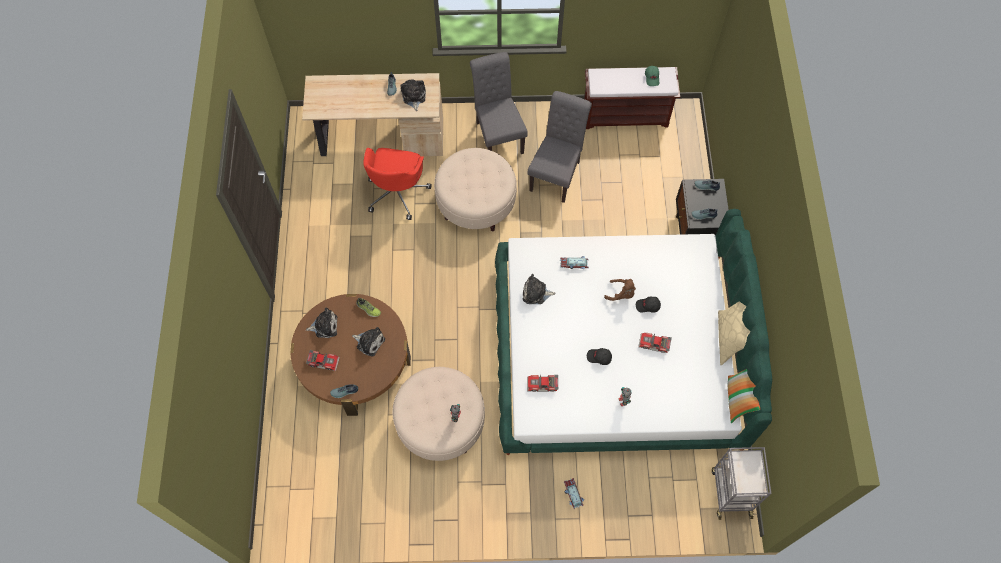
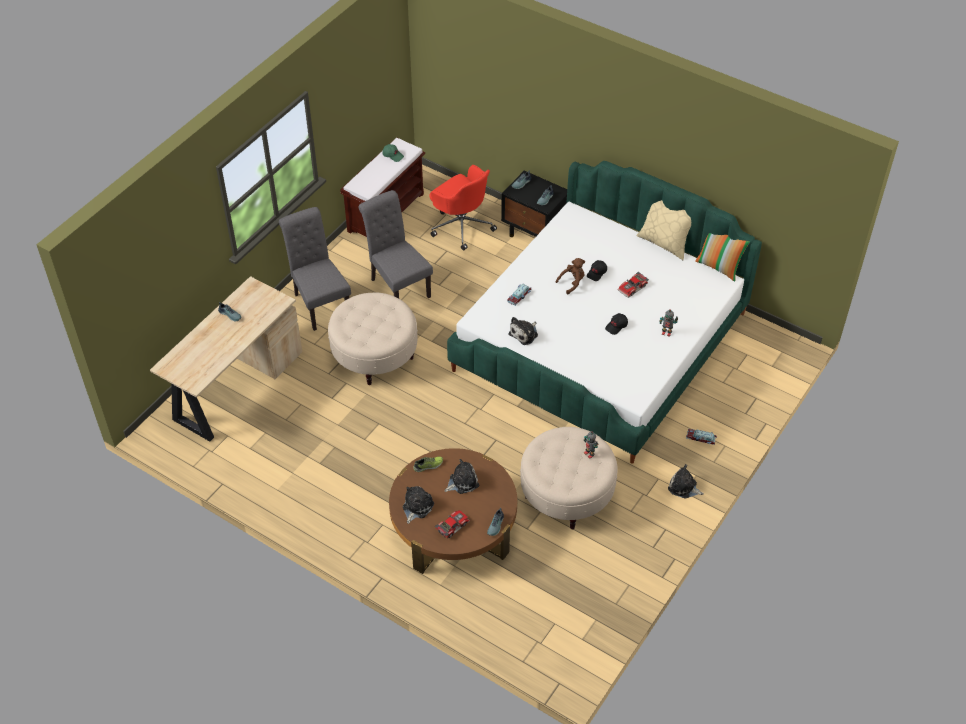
camera: 55 degrees left, 15 degrees down
red office chair [363,148,432,220] -> red office chair moved to [429,165,497,250]
plush toy [400,79,426,111] -> plush toy moved to [668,464,704,499]
grey chair [470,52,528,154] -> grey chair turned 45 degrees clockwise [279,207,351,331]
toy car [527,375,558,392] -> none
grey cart [712,447,772,520] -> none

